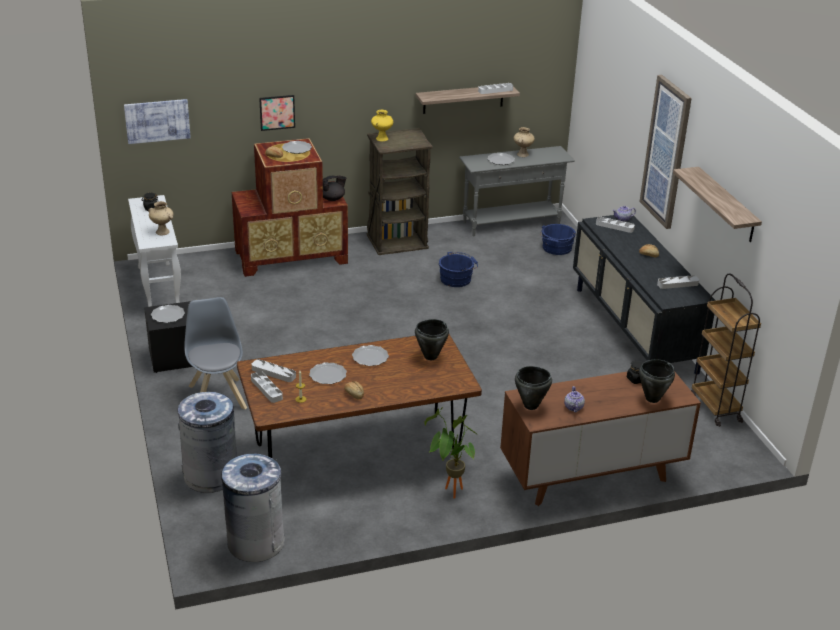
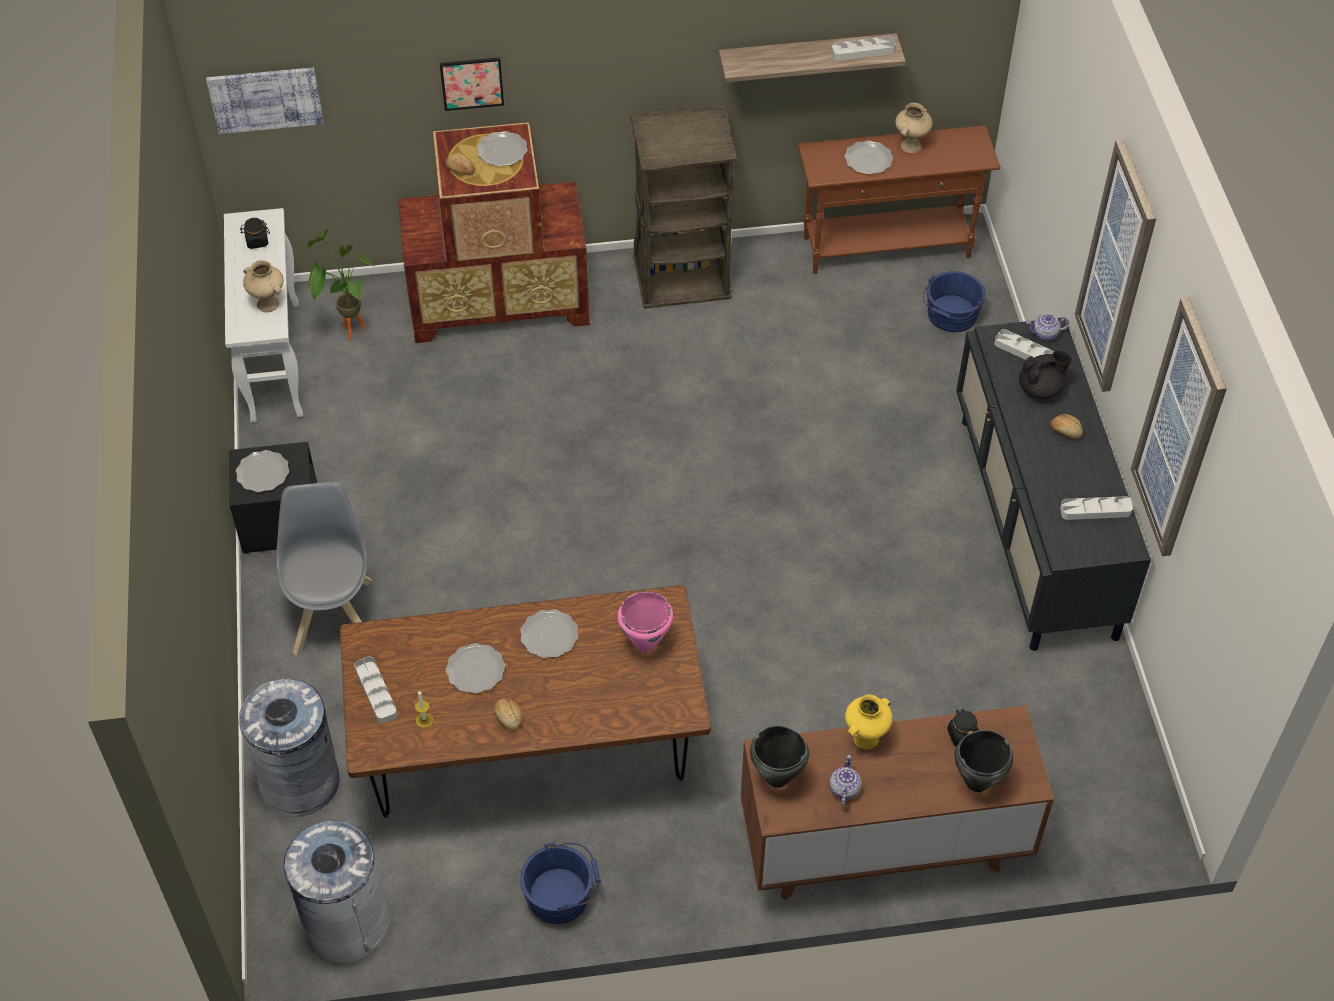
camera: 10 degrees right, 20 degrees up
grey tray [252,359,296,382] -> none
black teapot [323,176,346,201] -> black teapot moved to [1019,350,1072,399]
yellow vase [371,110,393,141] -> yellow vase moved to [845,695,893,749]
black cooking pot [415,319,449,360] -> pink cooking pot [617,592,673,652]
potted plant [424,407,477,499] -> potted plant moved to [307,229,376,341]
blue bucket [439,252,478,287] -> blue bucket moved to [520,842,601,924]
grey console table [459,146,575,237] -> brown console table [797,125,1001,274]
shelf [673,167,762,242] -> picture [1131,298,1227,556]
brown cart [691,274,761,427] -> none

